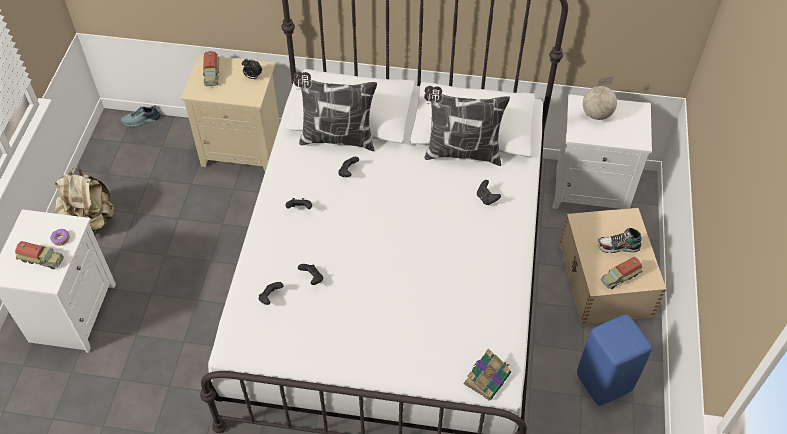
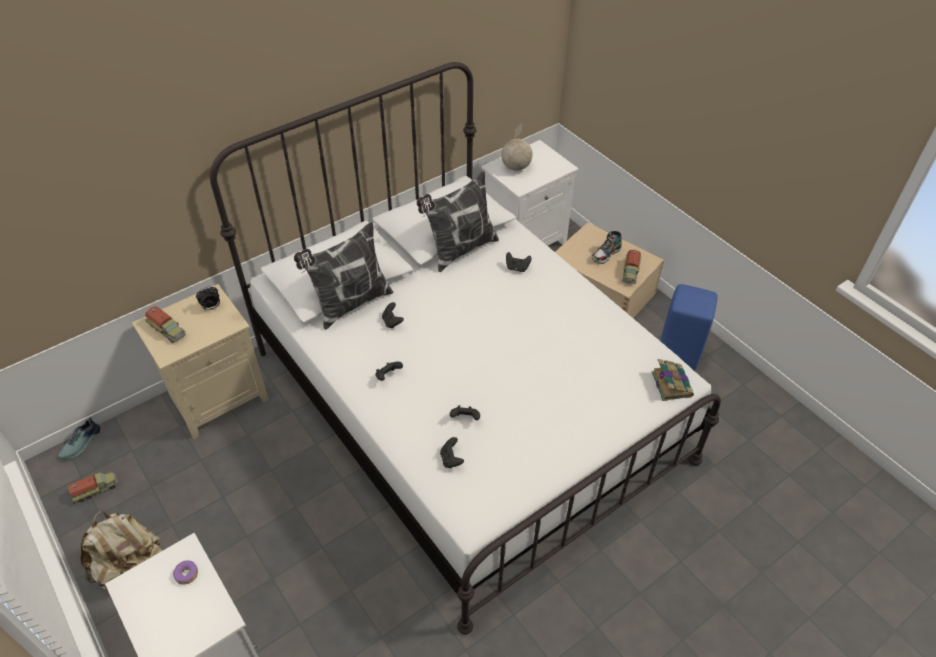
camera: 45 degrees left, 5 degrees down
toy truck [15,241,64,269] -> toy truck moved to [68,472,118,504]

